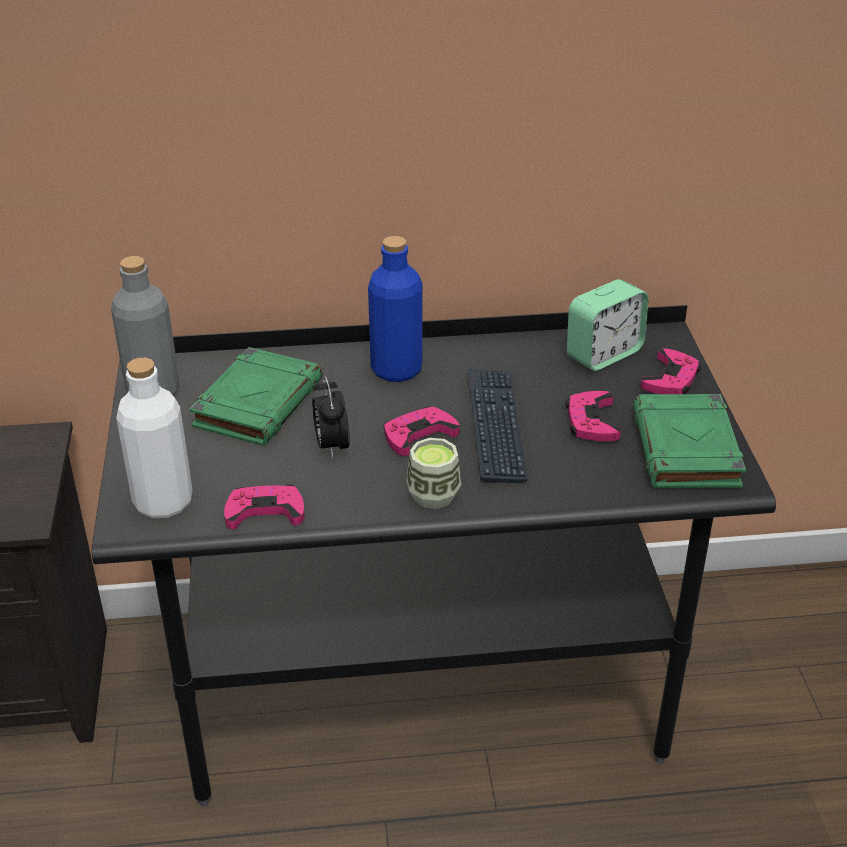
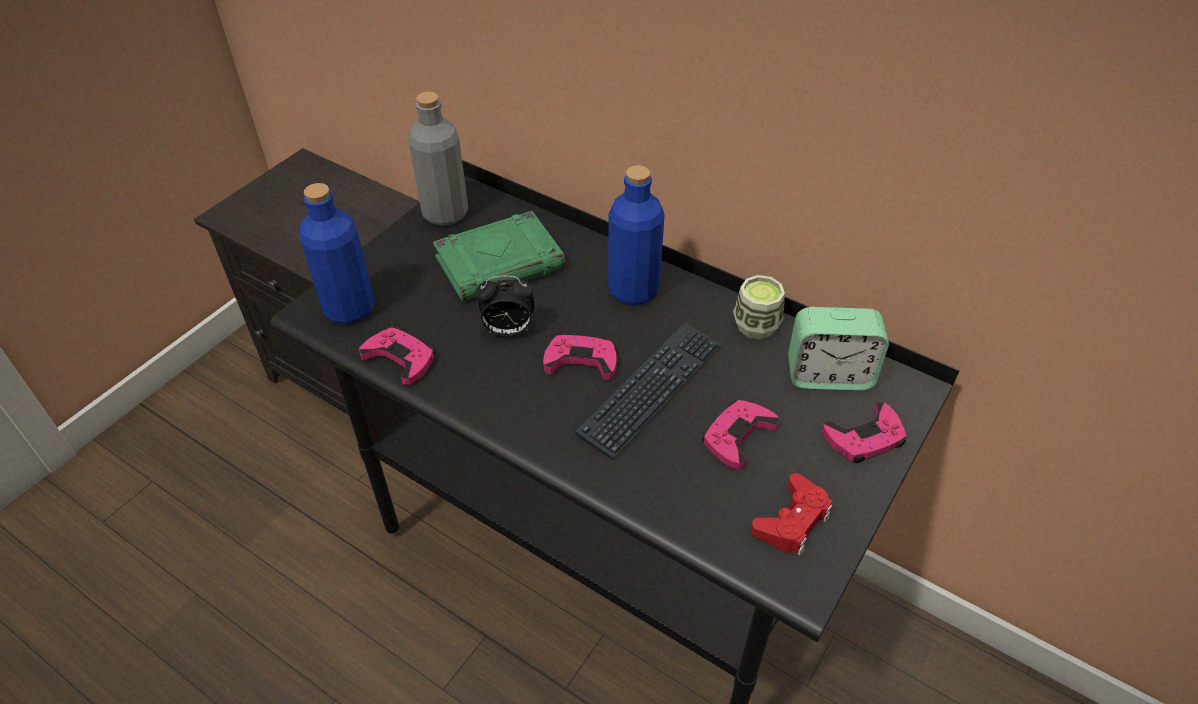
camera: 40 degrees right, 10 degrees up
white bottle [116,358,193,519] -> blue bottle [299,183,375,324]
alarm clock [312,376,350,459] -> alarm clock turned 120 degrees counterclockwise [475,275,534,336]
cup [406,438,461,509] -> cup moved to [733,275,785,340]
green book [633,394,746,488] -> red game controller [751,473,832,555]

